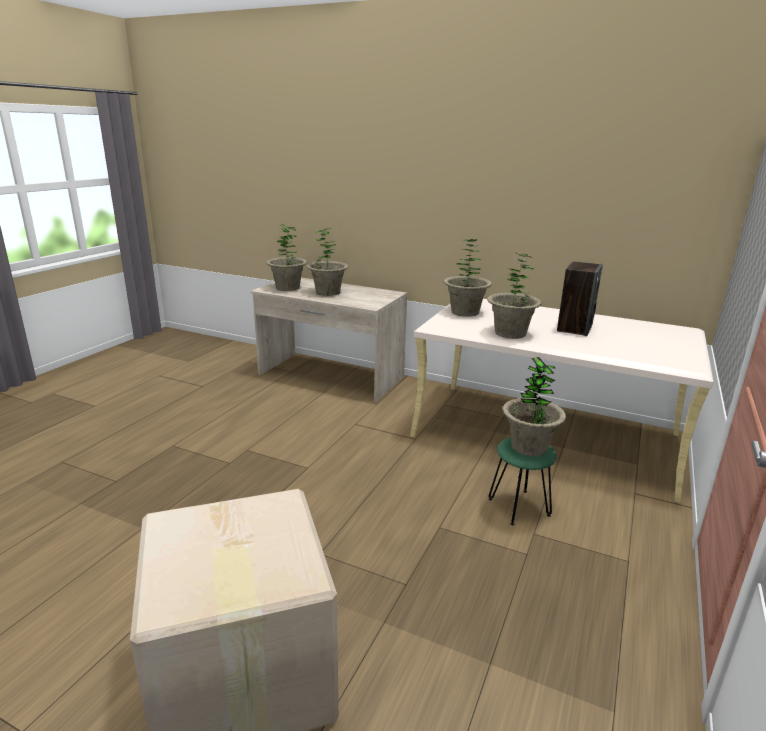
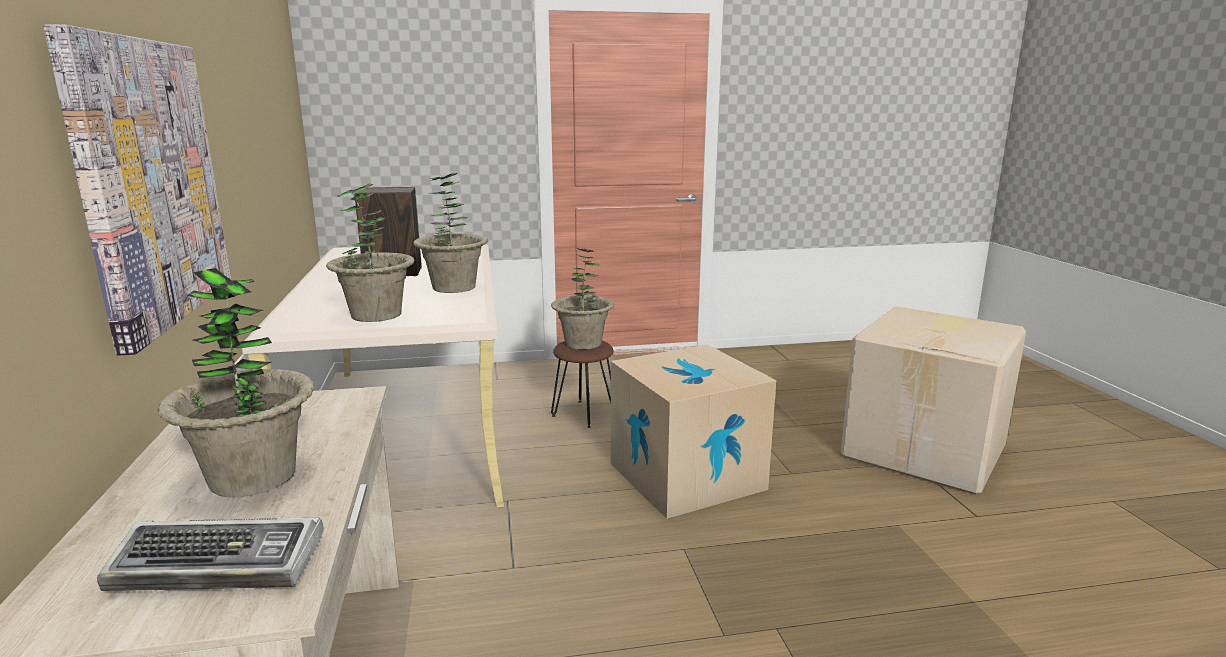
camera: 125 degrees left, 5 degrees down
potted plant [266,224,307,291] -> keyboard [97,518,324,591]
green stool [489,437,557,525] -> brown stool [551,341,614,428]
none -> picture [44,24,231,356]
none -> cardboard box [611,344,776,519]

